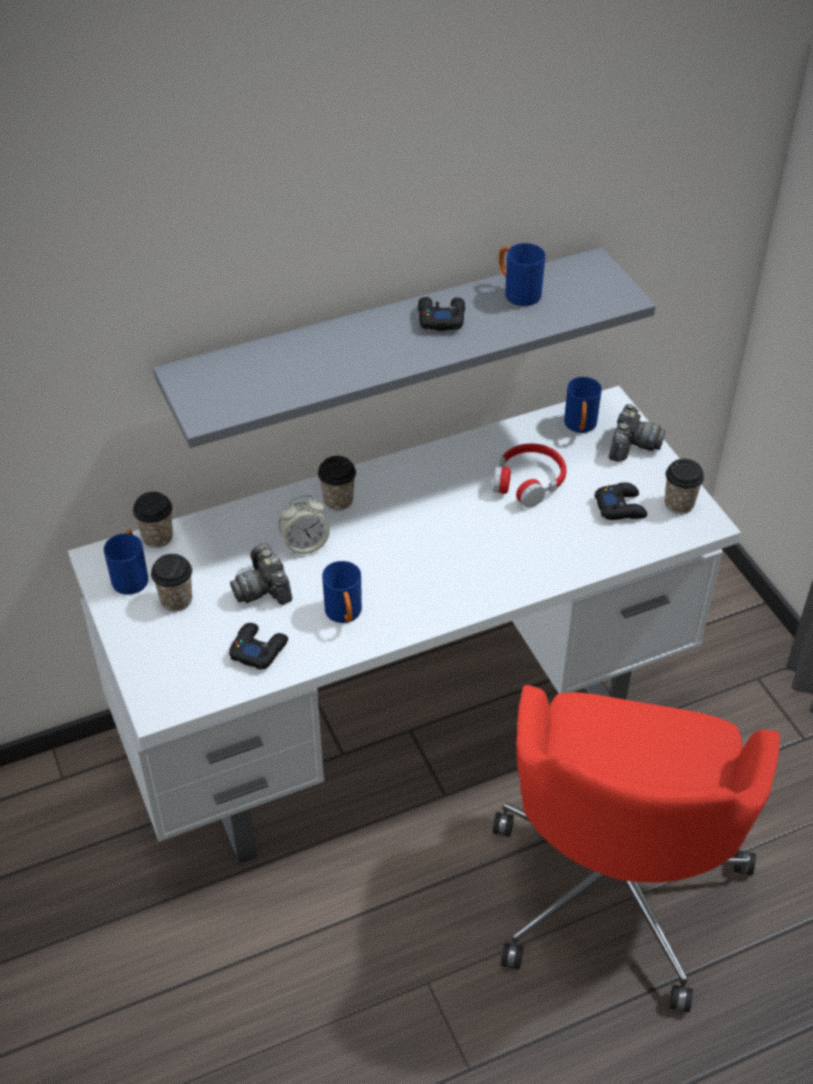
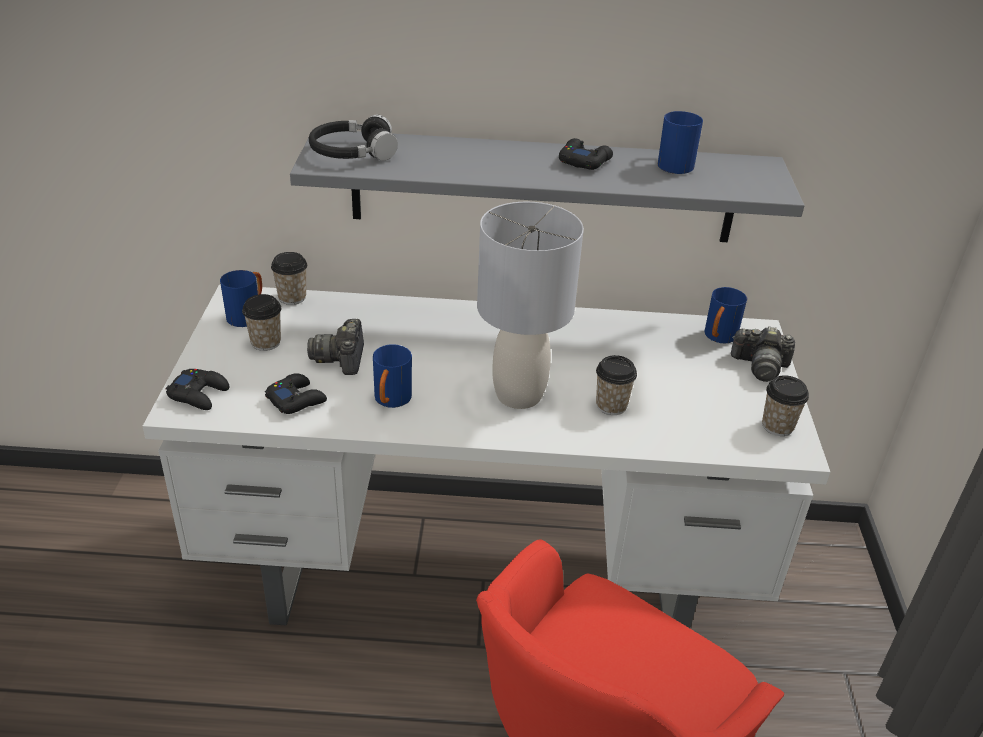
camera: 25 degrees right, 10 degrees down
alarm clock [279,495,330,555] -> none
cup [318,456,356,511] -> cup moved to [596,355,637,415]
red headphones [493,443,567,508] -> none
black game controller [594,482,647,520] -> black game controller moved to [166,369,229,410]
camera [609,404,666,461] -> camera turned 60 degrees clockwise [731,326,795,382]
none -> black headphones [309,115,398,161]
none -> grey table lamp [477,202,584,409]

